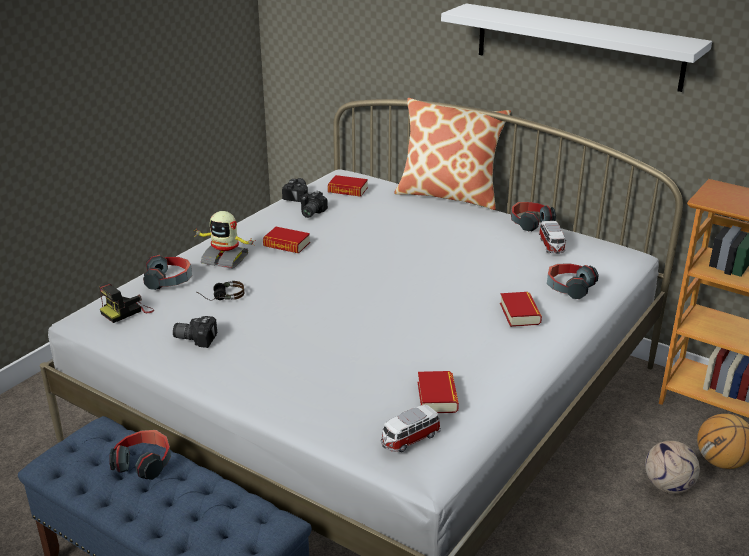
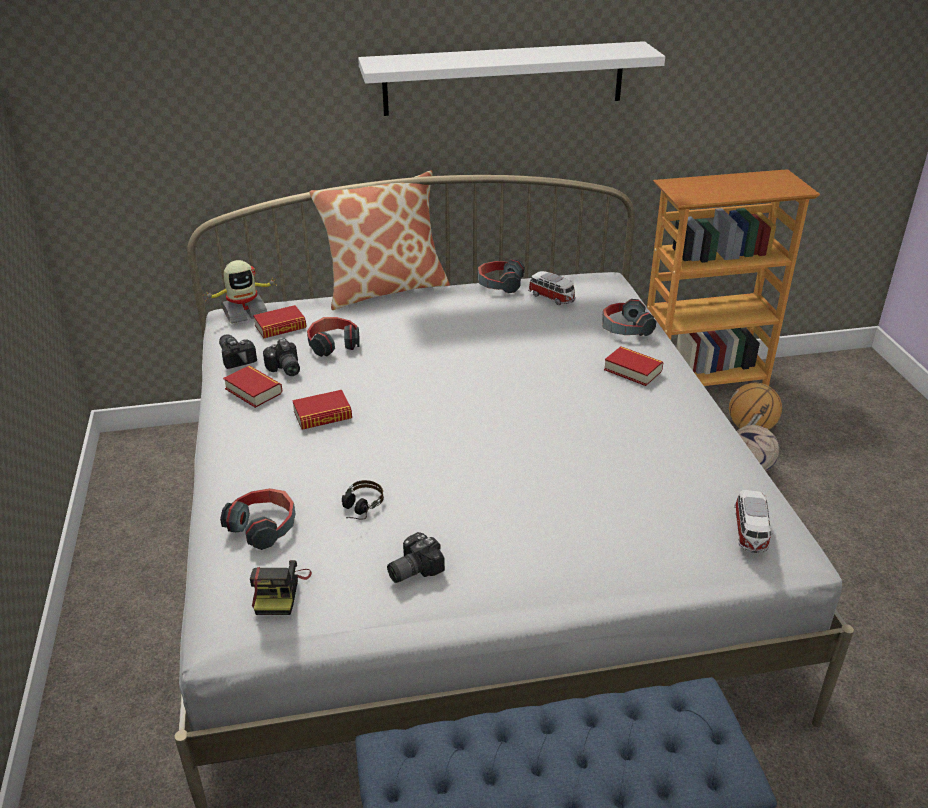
camera: 45 degrees left, 5 degrees up
headphones [109,430,171,480] -> headphones moved to [307,317,360,357]
toy robot [194,211,256,269] -> toy robot moved to [206,260,278,324]
book [418,371,459,413] -> book moved to [223,366,282,408]

